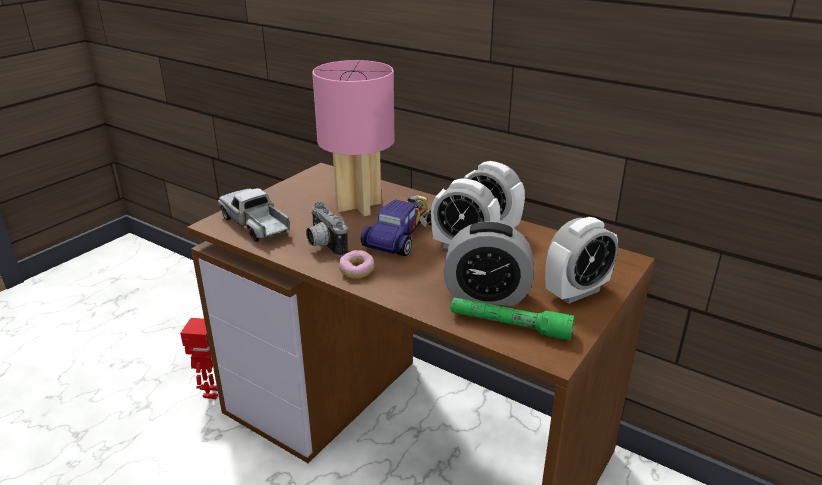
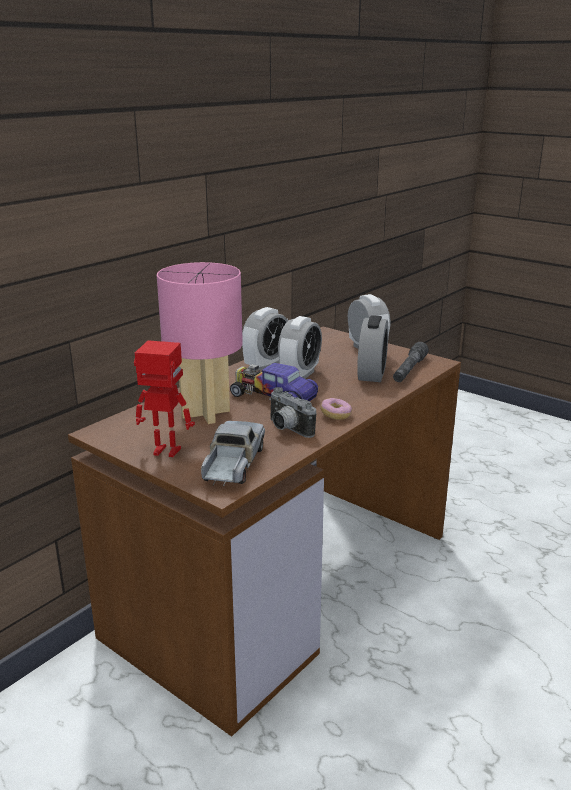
camera: 85 degrees left, 5 degrees down
toy robot [180,318,218,399] -> toy robot moved to [134,340,195,457]
toy truck [218,188,290,242] -> toy truck turned 135 degrees clockwise [201,421,265,487]
camera [306,202,348,257] -> camera turned 75 degrees clockwise [269,387,316,438]
green flashlight [450,297,574,341] -> grey flashlight [393,342,429,382]

